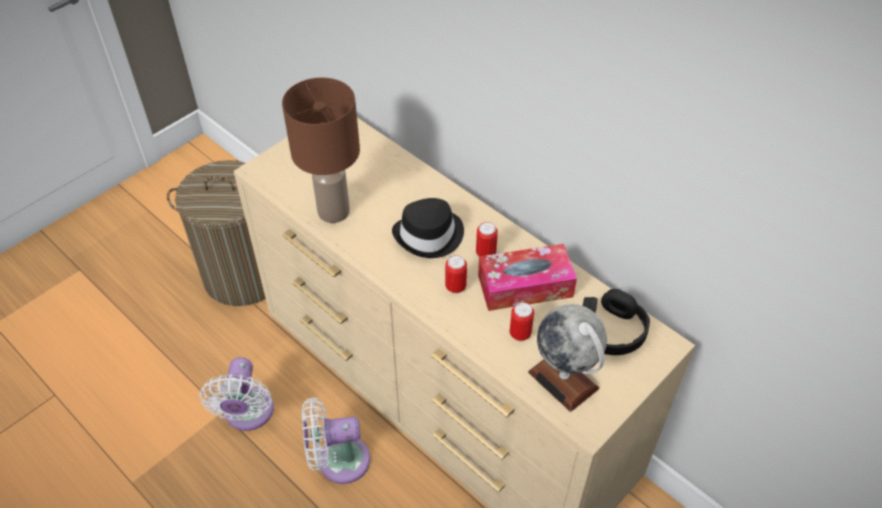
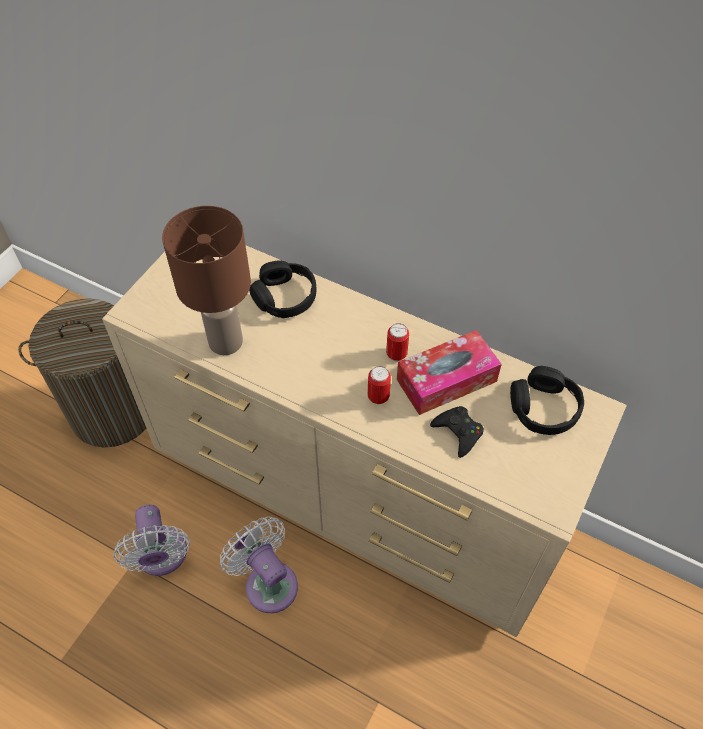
camera: 15 degrees left, 5 degrees up
white fan [302,397,370,484] -> white fan turned 75 degrees clockwise [220,517,298,613]
black hat [392,198,464,258] -> none
can [510,302,534,341] -> black game controller [430,406,484,458]
globe [528,304,607,412] -> none
none -> black headphones [249,260,316,318]

